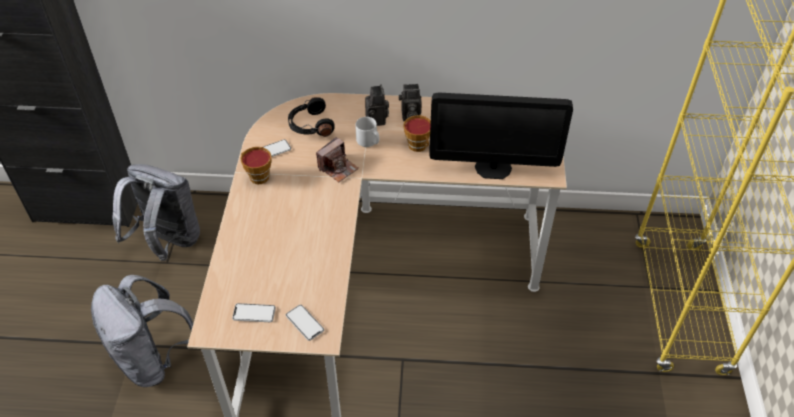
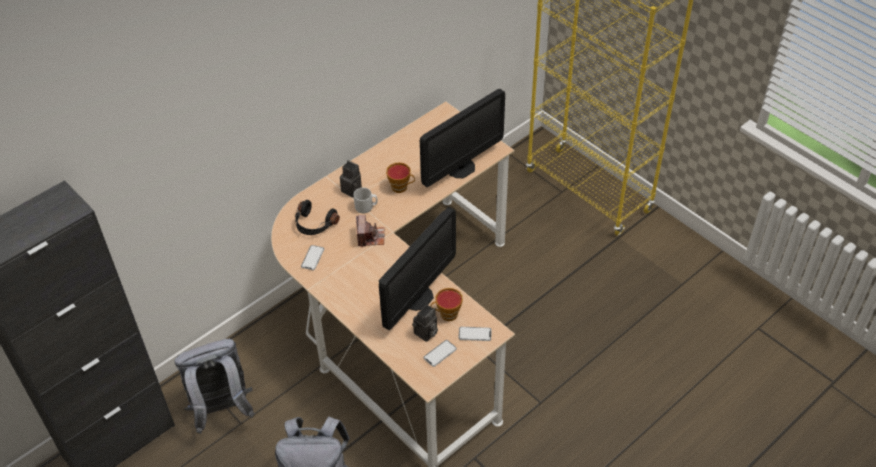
camera: 45 degrees left, 0 degrees up
cup [240,147,272,184] -> cup moved to [430,288,463,321]
camera [399,84,422,121] -> camera moved to [412,304,438,342]
none -> monitor [379,207,456,330]

